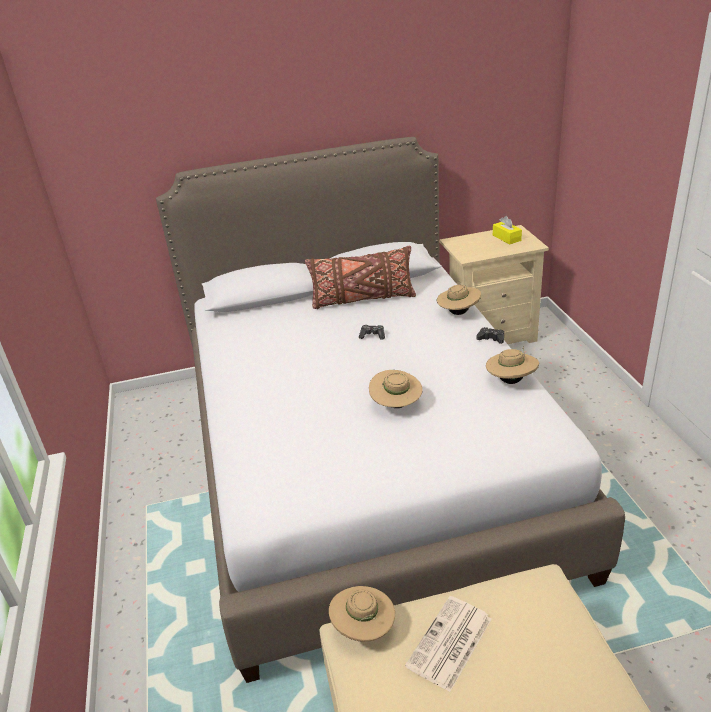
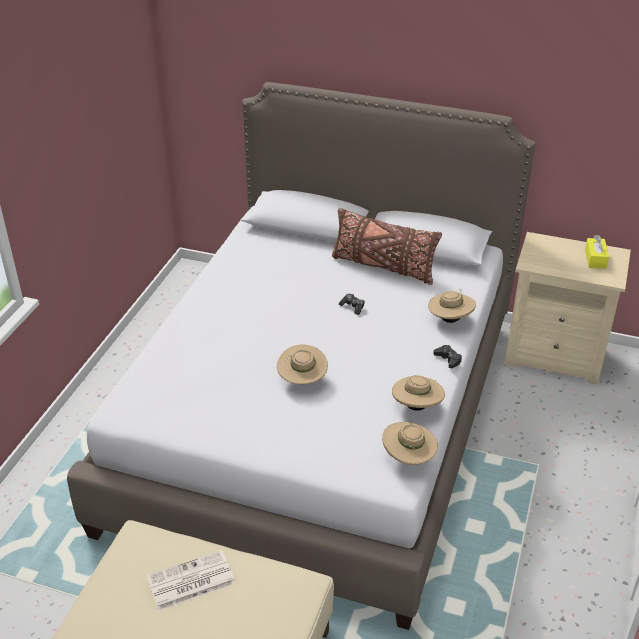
camera: 30 degrees right, 5 degrees up
beige hat [329,586,395,642] -> beige hat moved to [382,422,438,465]

